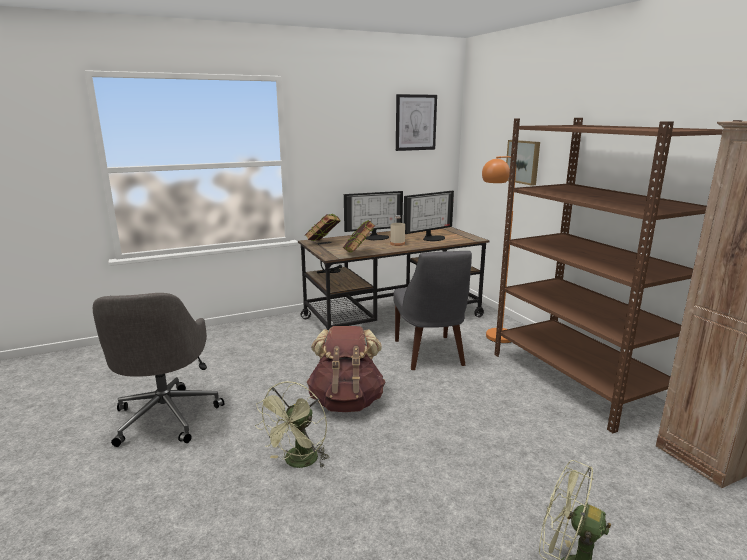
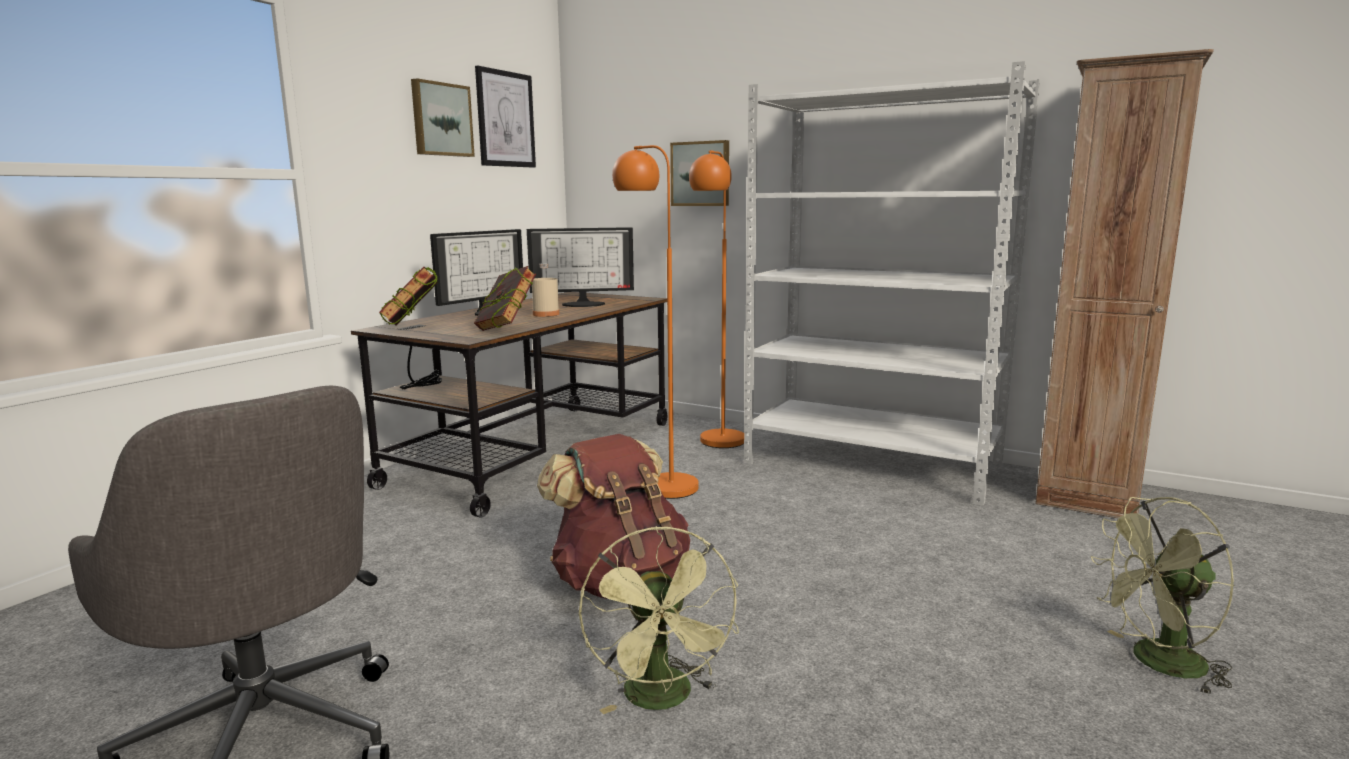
camera: 35 degrees left, 5 degrees down
grey chair [393,251,472,370] -> orange floor lamp [612,145,699,499]
monitor [403,191,454,241] -> monitor turned 60 degrees clockwise [527,227,634,307]
brown bookcase [494,118,742,433] -> white bookcase [744,61,1040,506]
none -> picture [411,78,475,157]

